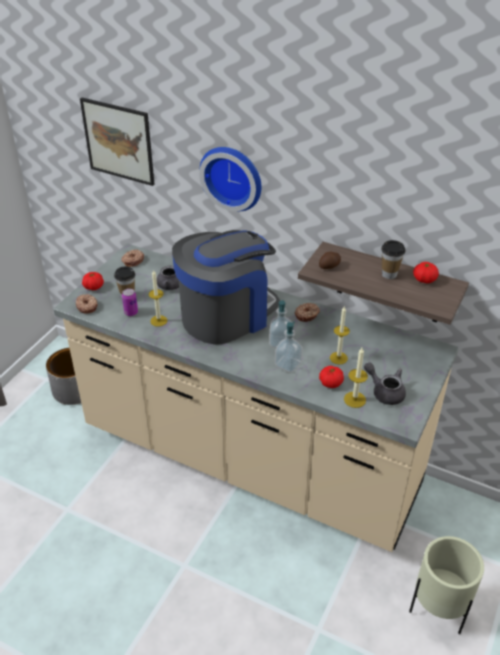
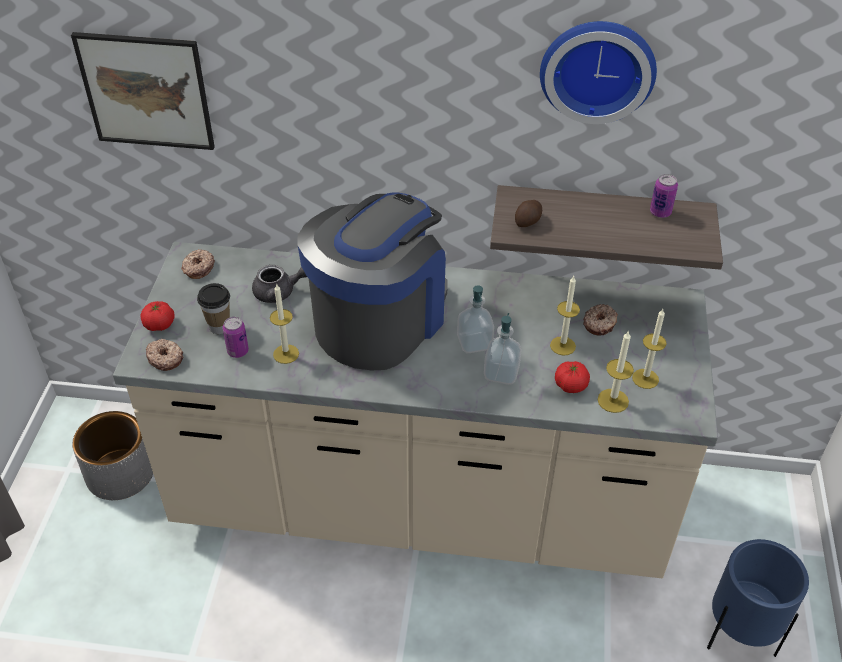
camera: 20 degrees left, 5 degrees up
wall clock [199,147,261,211] -> wall clock moved to [540,21,657,124]
donut [295,303,320,322] -> donut moved to [583,304,618,335]
grey teapot [364,362,406,405] -> candle [632,309,666,389]
cup [381,240,405,279] -> none
beige planter [409,536,484,634] -> blue planter [707,539,809,657]
tomato [413,262,439,283] -> can [650,174,678,218]

